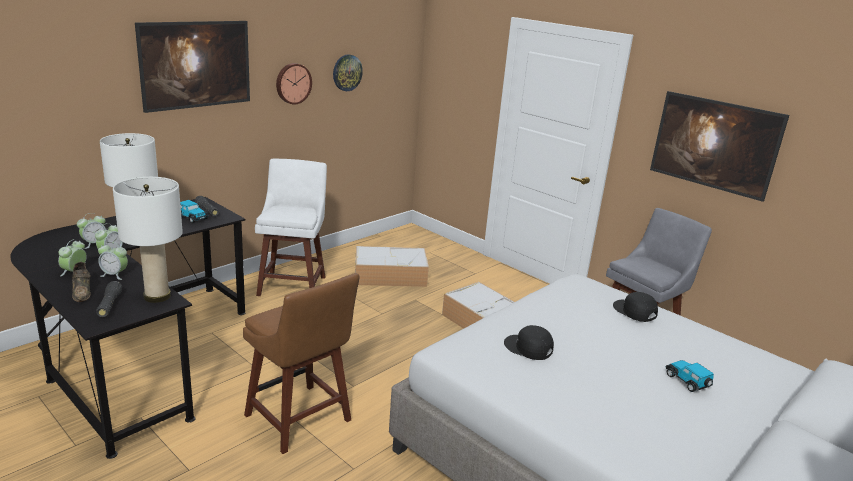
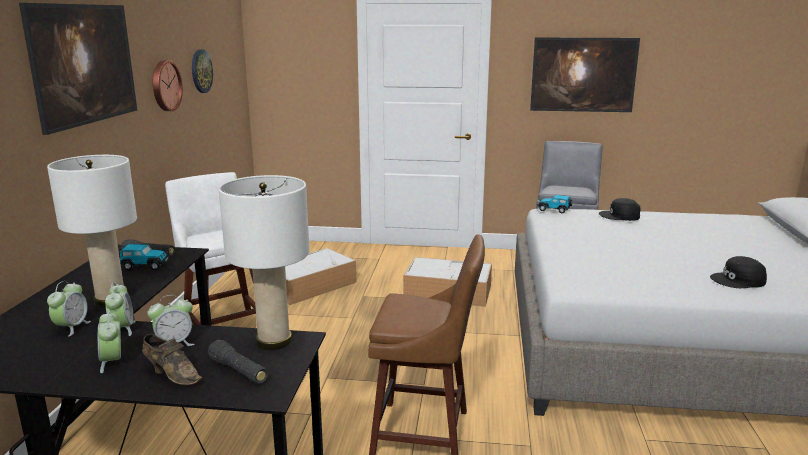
camera: 35 degrees left, 5 degrees down
black cap [504,325,554,360] -> black cap moved to [710,256,767,288]
toy car [666,360,714,392] -> toy car moved to [537,195,572,213]

